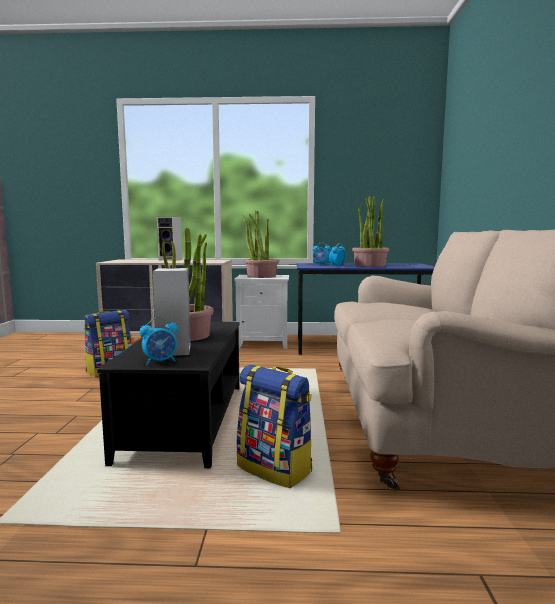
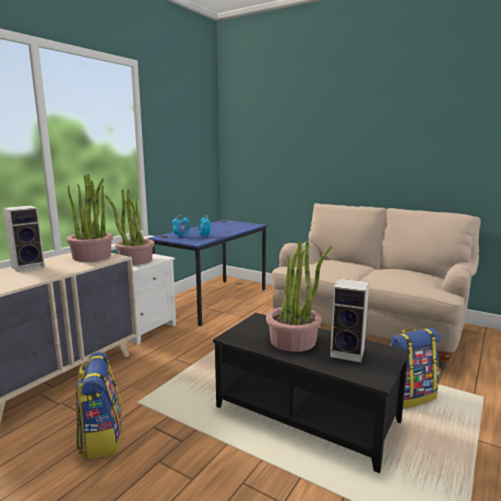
camera: 60 degrees left, 5 degrees up
alarm clock [139,317,178,365] -> none
potted plant [352,196,389,267] -> potted plant moved to [66,174,113,262]

